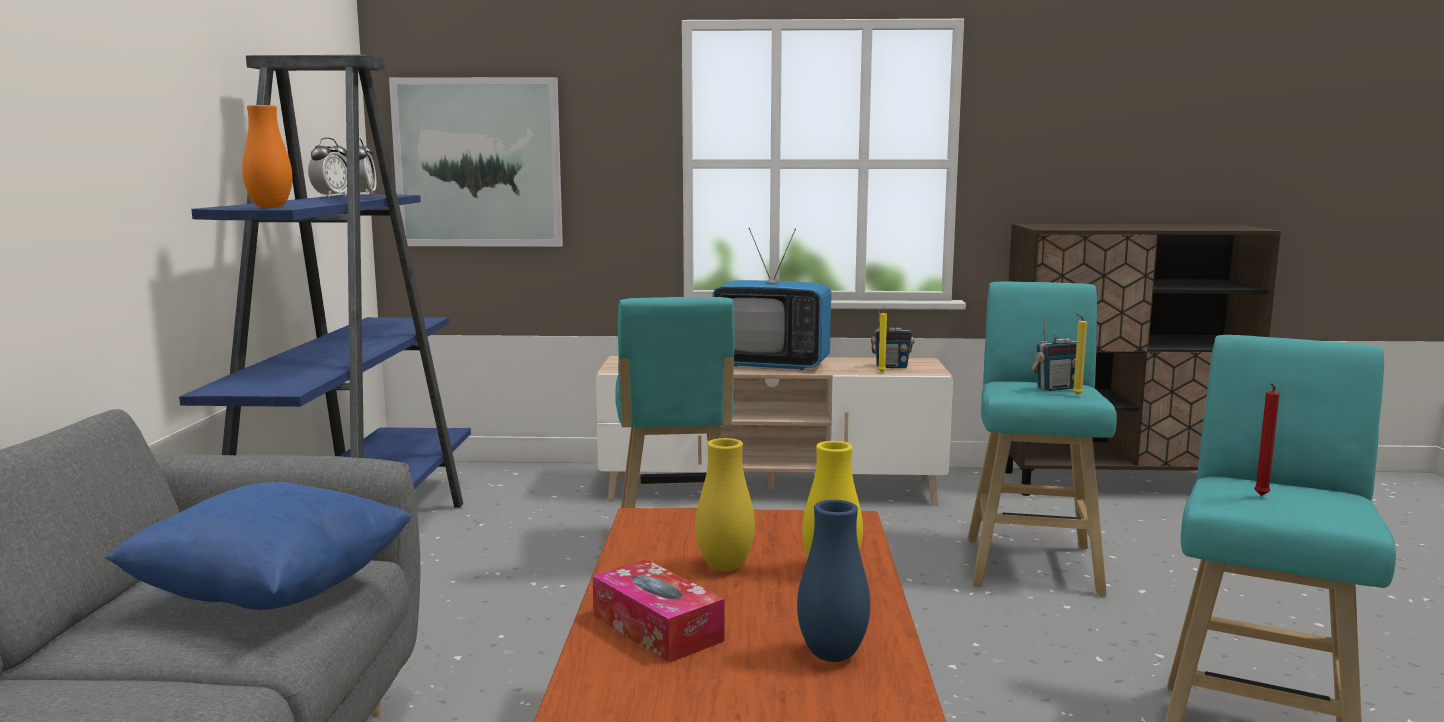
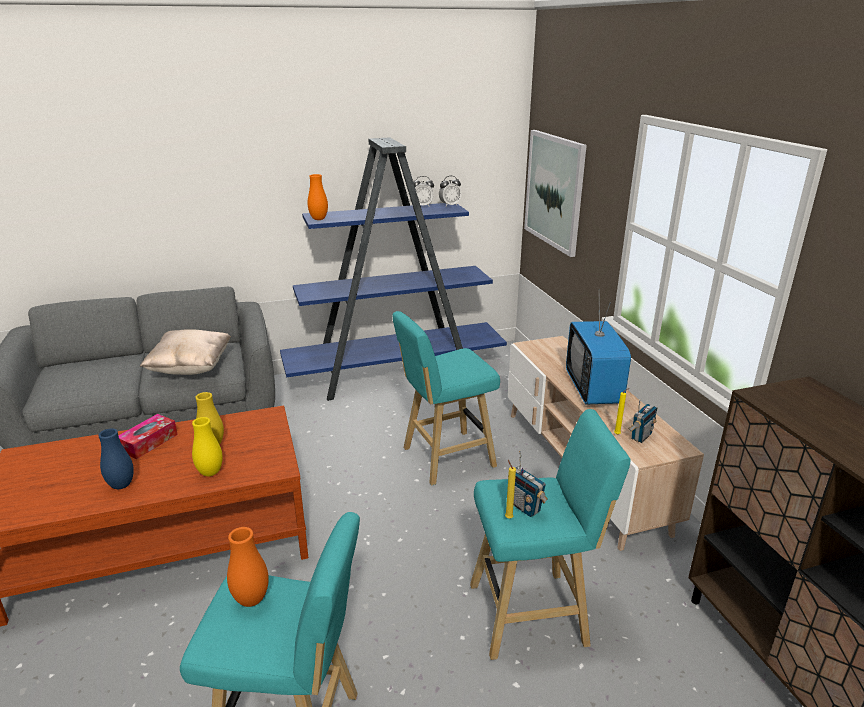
camera: 70 degrees right, 15 degrees up
blue pillow [105,482,413,610] -> beige pillow [139,329,231,375]
radio [871,310,914,368] -> radio turned 120 degrees counterclockwise [628,399,657,443]
red candle [1254,383,1279,496] -> orange vase [227,527,269,607]

